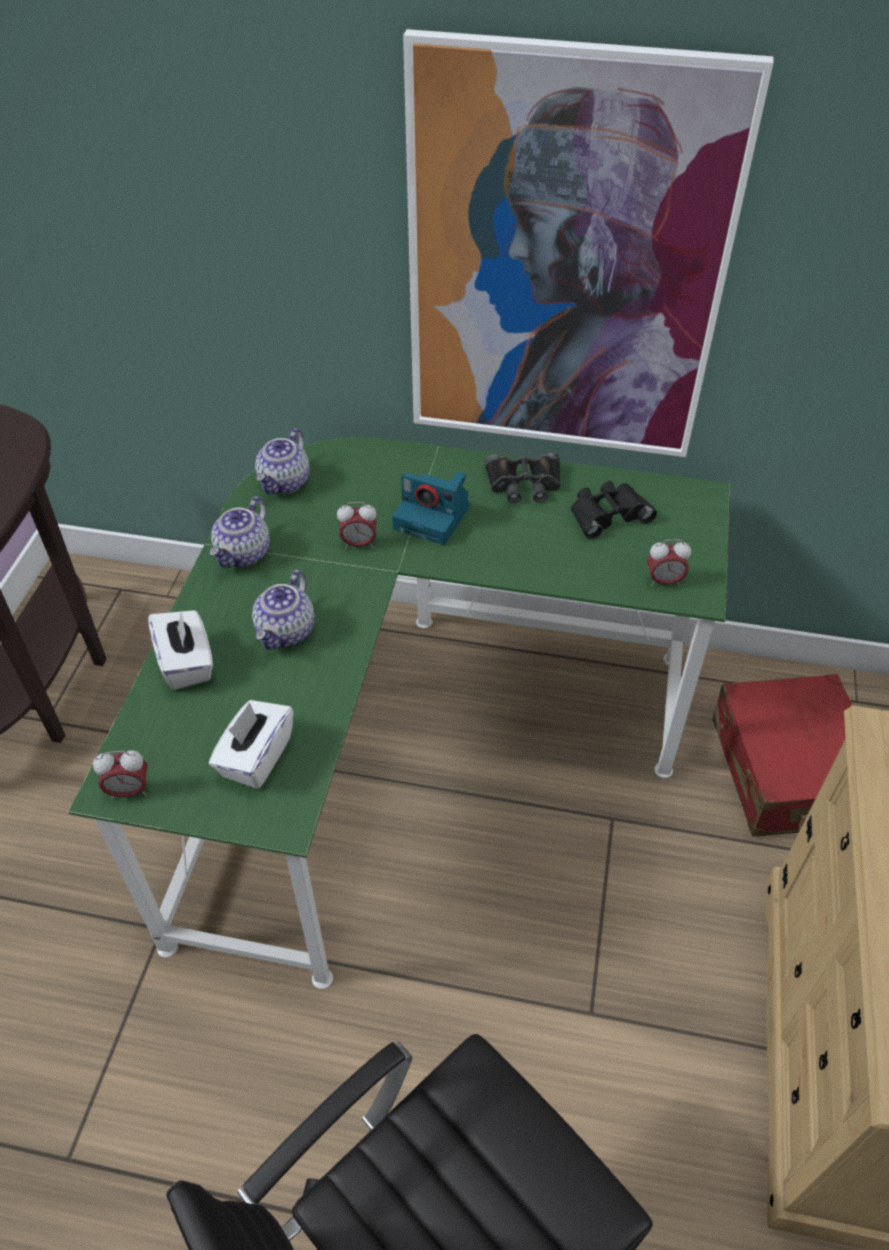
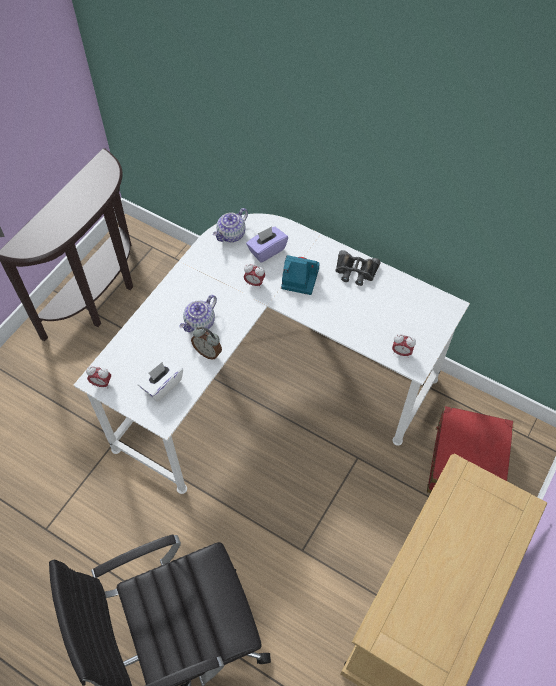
camera: 20 degrees right, 10 degrees up
green desk [68,437,730,989] -> white desk [73,213,470,494]
white tissue box [148,610,213,690] -> none
teapot [210,496,270,568] -> none
camera [392,471,470,545] -> camera turned 150 degrees clockwise [281,255,320,295]
picture [403,29,774,457] -> none
black binoculars [571,481,657,539] -> none
none -> alarm clock [191,326,222,359]
none -> purple tissue box [246,226,288,263]

